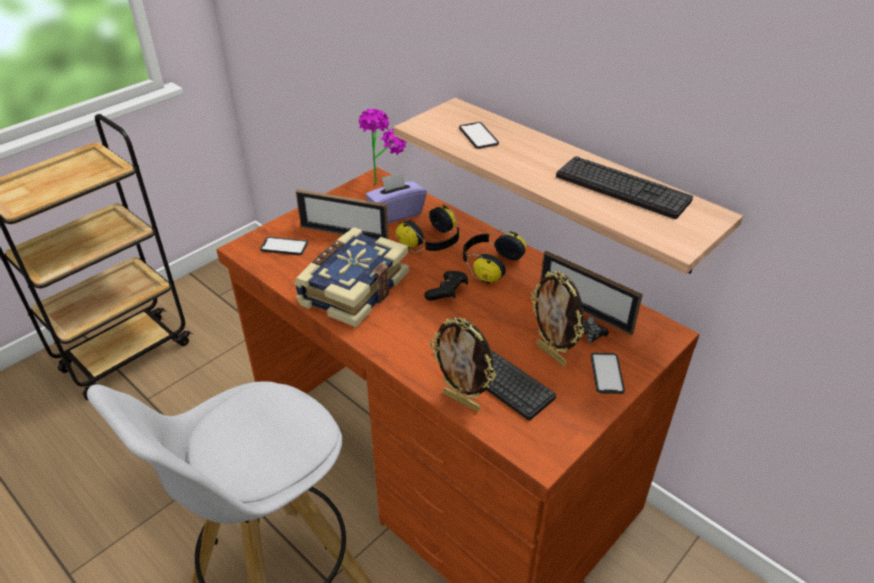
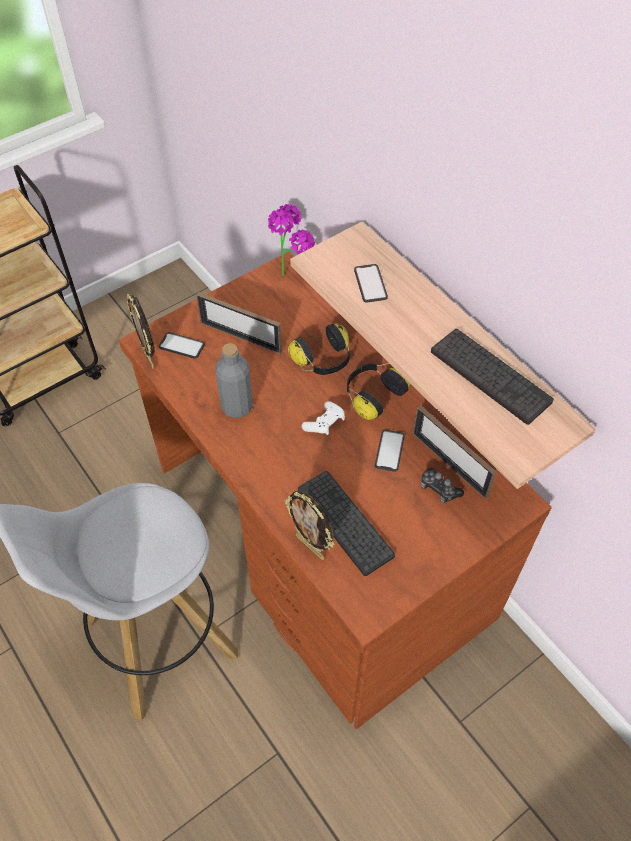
camera: 10 degrees right, 15 degrees up
book [293,227,409,327] -> grey bottle [215,343,253,418]
purple tissue box [365,172,427,223] -> none
black game controller [424,271,468,301] -> white game controller [302,401,345,435]
picture frame [531,271,584,366] -> picture frame moved to [127,294,155,369]
phone [591,353,625,394] -> phone moved to [375,430,405,472]

